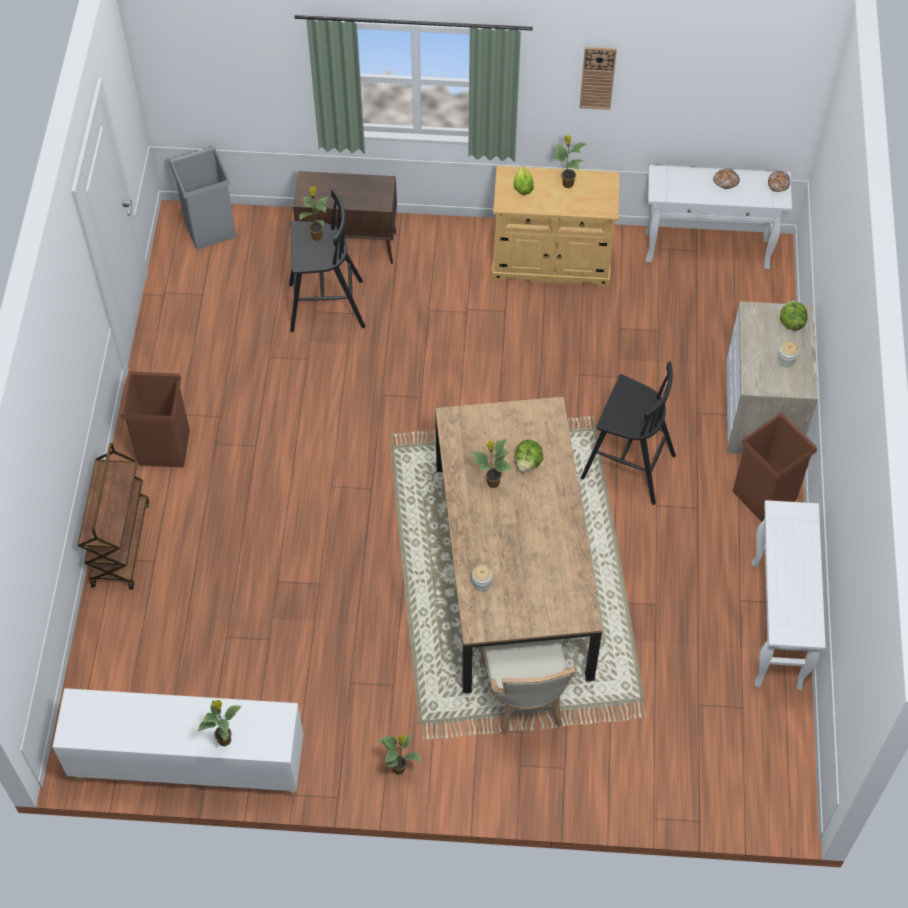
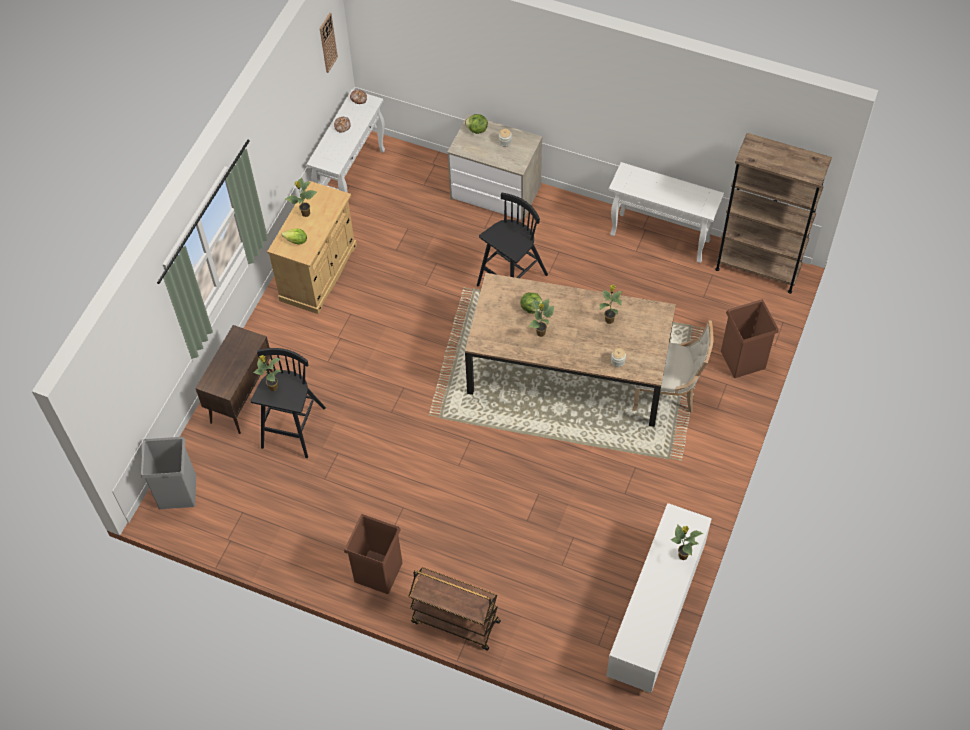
camera: 70 degrees left, 0 degrees up
potted plant [378,735,422,775] -> potted plant moved to [599,284,622,324]
wall clock [580,47,617,110] -> wall clock moved to [320,13,338,73]
brown trash can [733,413,817,522] -> brown trash can moved to [721,299,779,378]
none -> brown bookcase [715,133,832,294]

